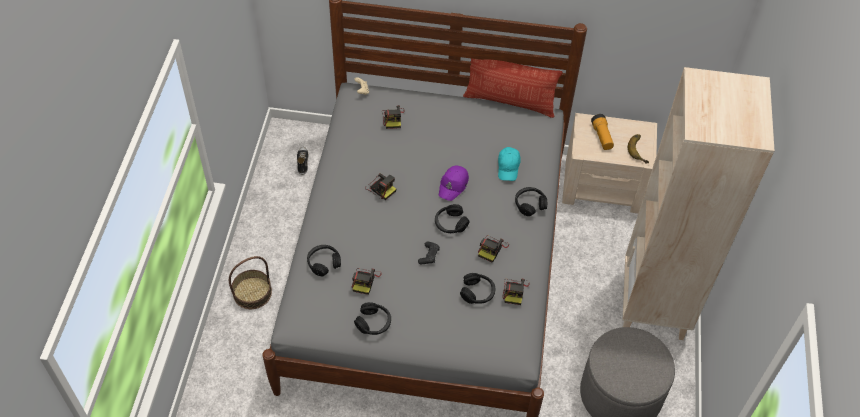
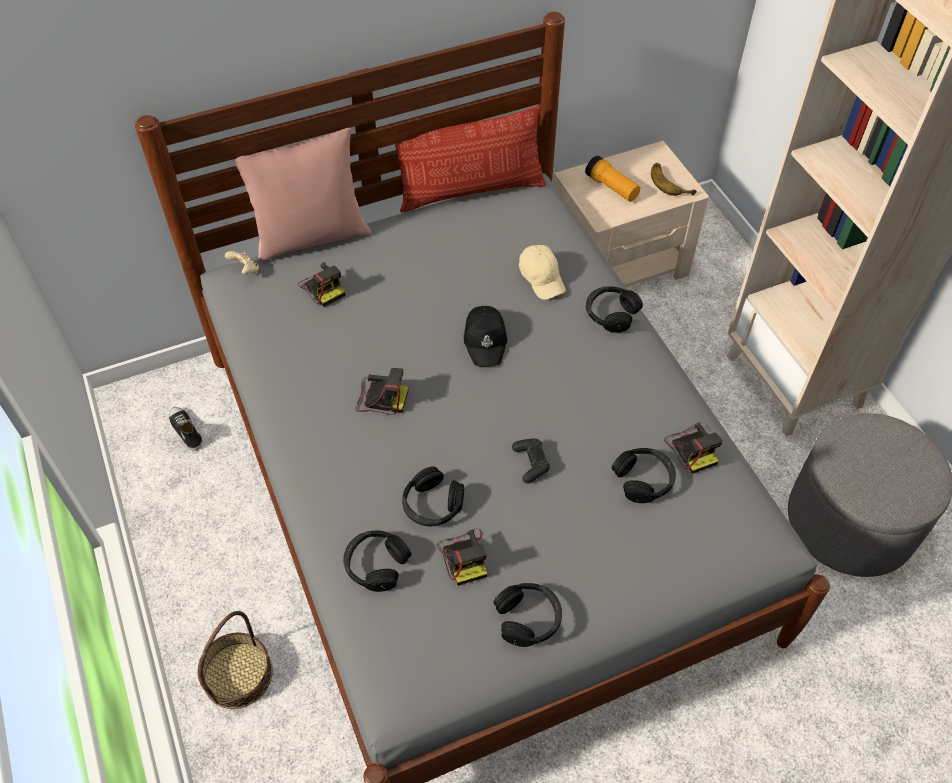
camera: 30 degrees left, 0 degrees up
black headphones [435,204,470,233] -> black headphones moved to [402,466,464,527]
purple cap [439,165,469,201] -> black cap [464,306,507,366]
camera [478,236,509,263] -> none
turquoise cap [498,147,521,181] -> beige cap [519,245,566,300]
none -> pink pillow [233,128,372,262]

